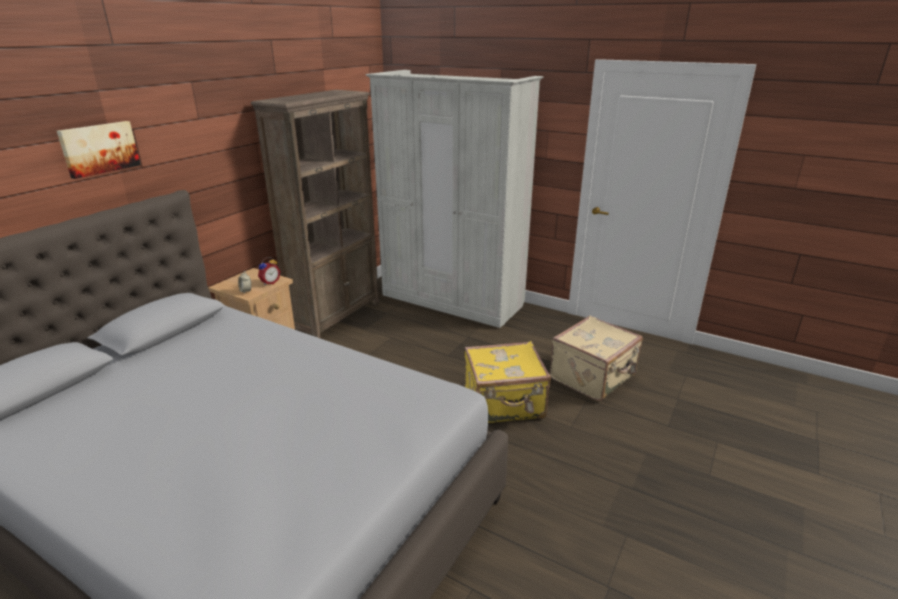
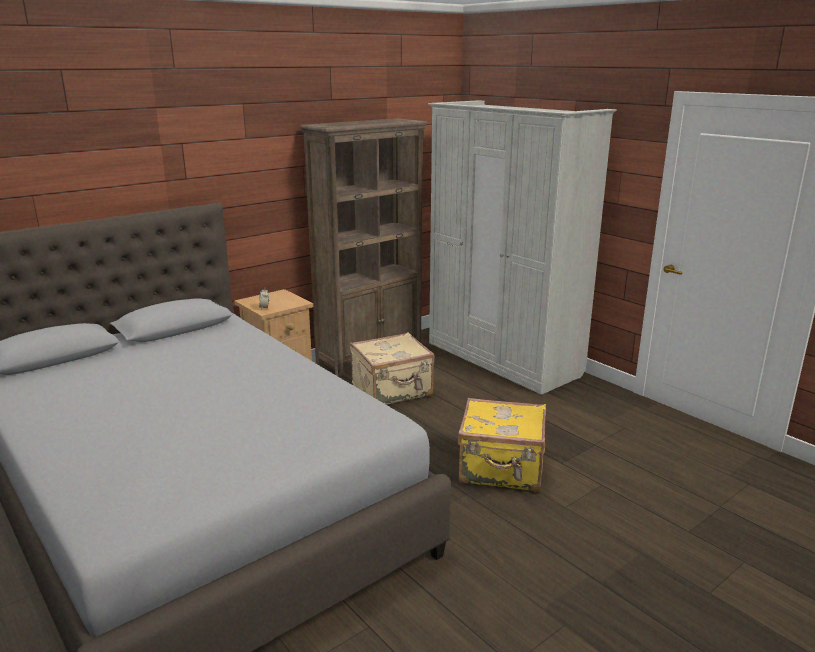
camera: 20 degrees right, 5 degrees down
picture [57,121,140,179] -> none
alarm clock [258,257,281,285] -> none
beige suitcase [550,315,643,401] -> beige suitcase moved to [350,333,434,405]

